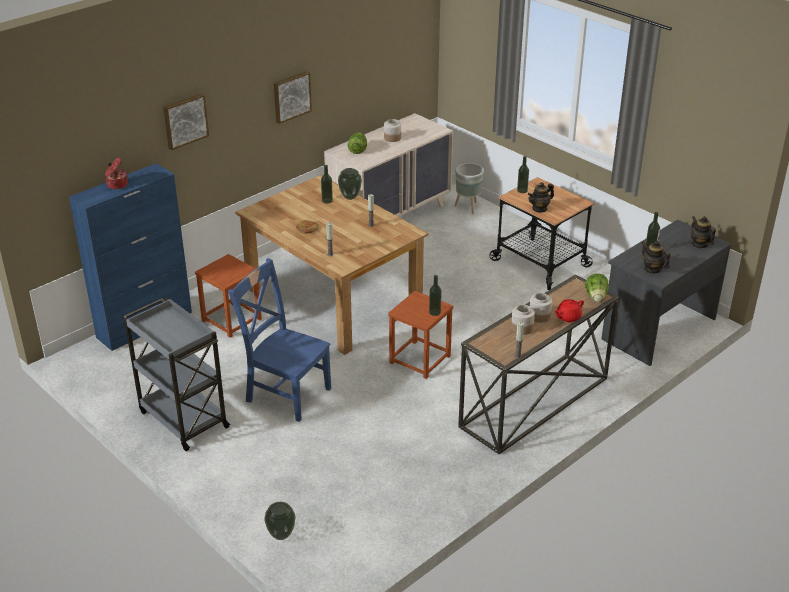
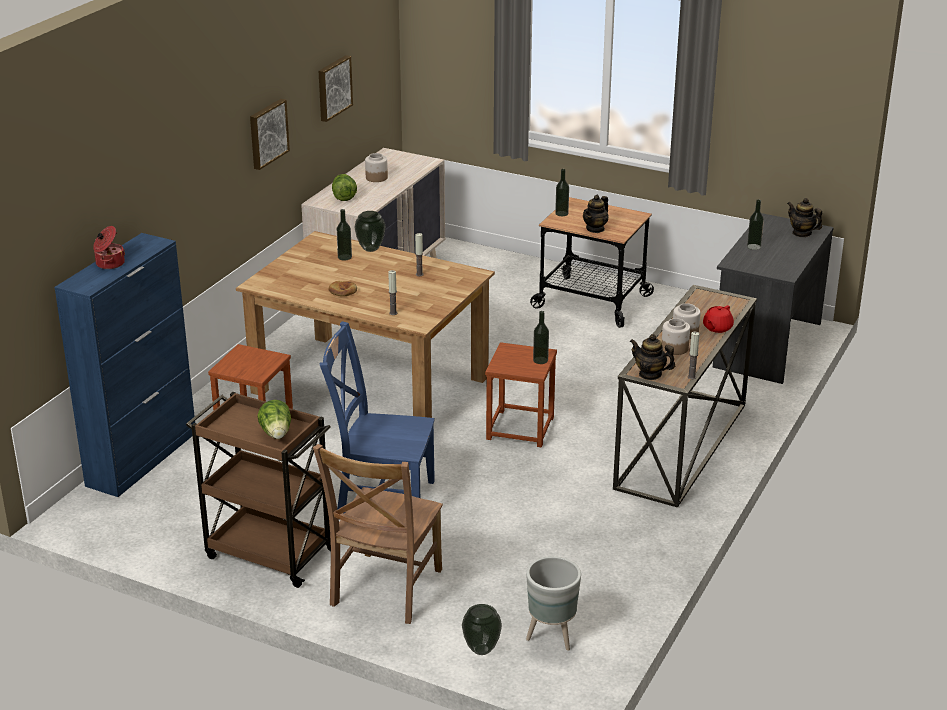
camera: 20 degrees left, 5 degrees down
grey cart [124,298,231,451] -> brown cart [186,392,331,588]
picture [163,93,209,150] -> picture moved to [319,55,353,122]
grey planter [455,163,484,214] -> grey planter moved to [526,556,581,650]
lettuce [585,273,609,302] -> lettuce moved to [257,400,291,439]
teapot [642,241,670,274] -> teapot moved to [629,334,675,380]
none -> brown chair [313,444,443,624]

